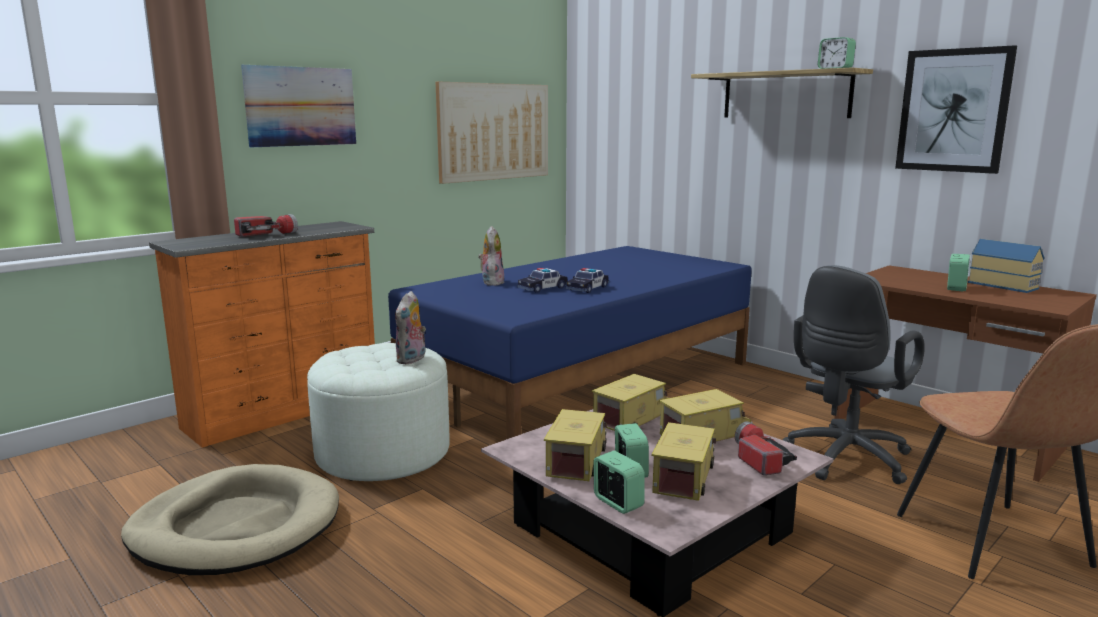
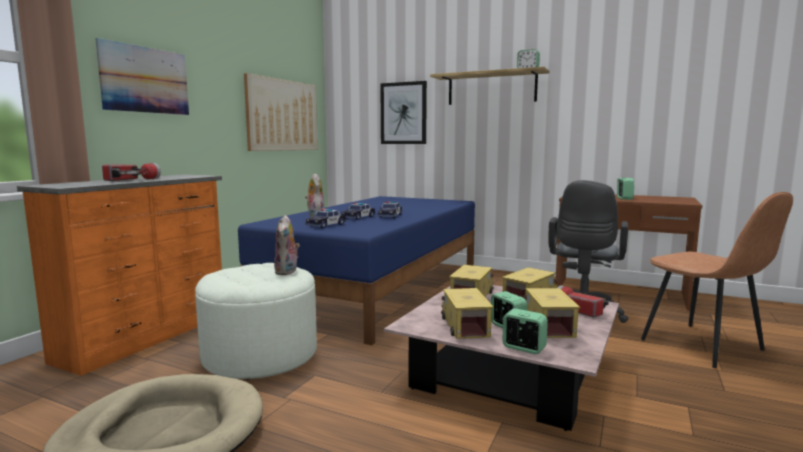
camera: 20 degrees left, 5 degrees down
picture [895,45,1017,174] -> picture moved to [380,81,427,144]
toy house [968,239,1044,293] -> none
none -> toy car [305,209,347,228]

